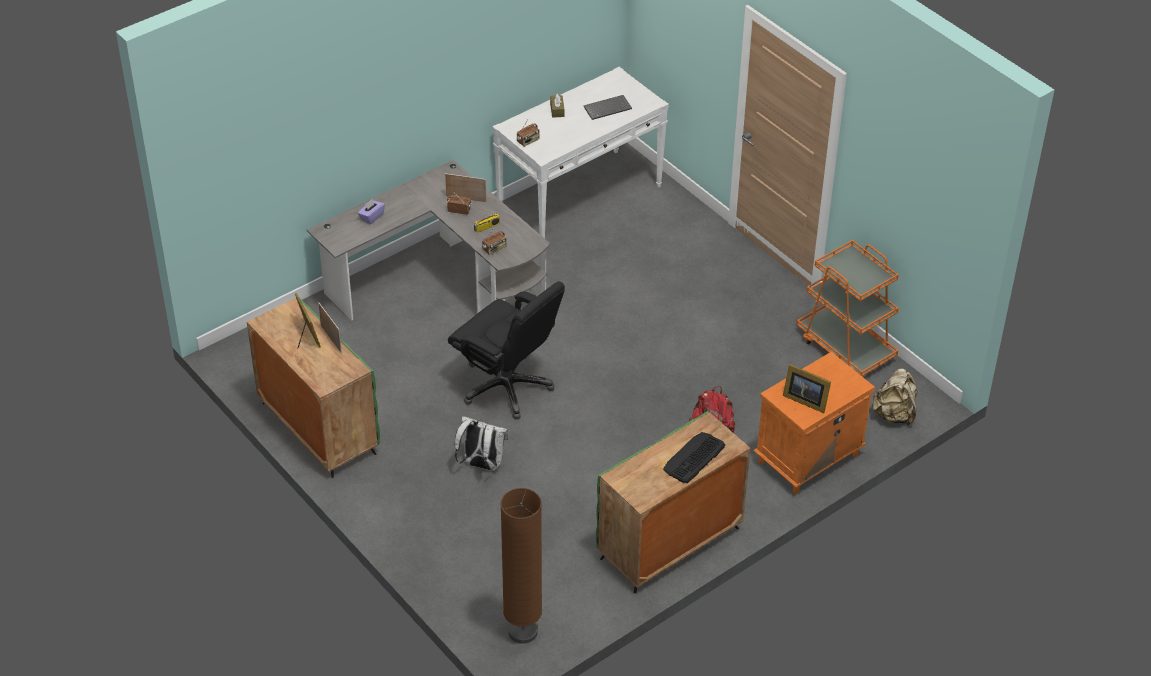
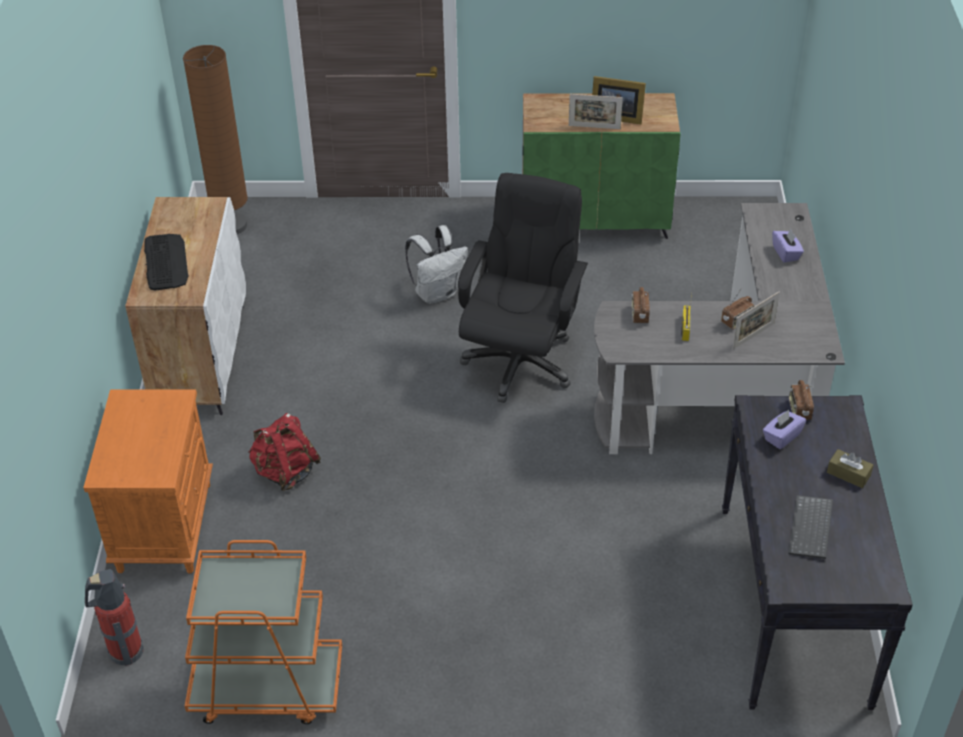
camera: 130 degrees right, 0 degrees up
black office chair [448,282,565,419] -> black office chair turned 120 degrees clockwise [458,173,588,403]
white console table [492,67,669,238] -> black console table [722,395,913,710]
green cabinet [596,411,750,593] -> white cabinet [125,197,246,415]
picture frame [783,364,831,413] -> none
beige backpack [872,368,917,426] -> fire extinguisher [85,569,144,666]
none -> purple tissue box [763,410,806,449]

